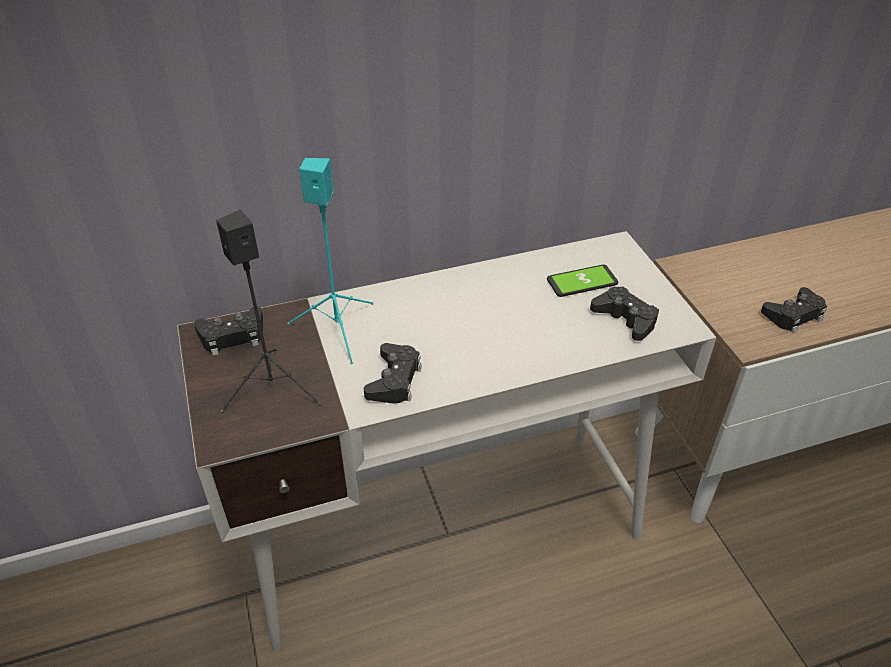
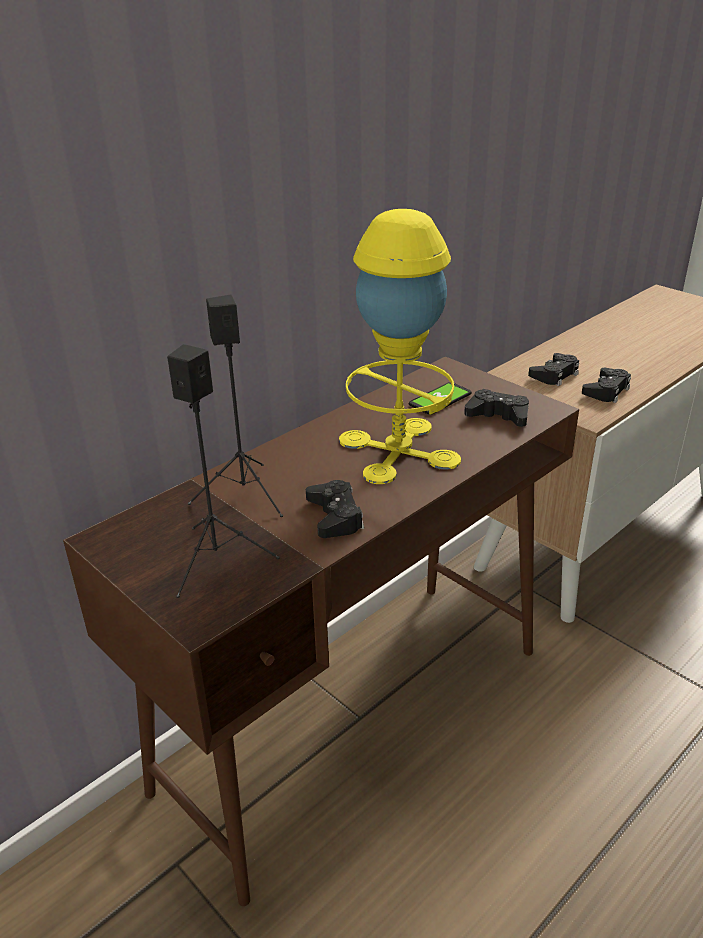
camera: 25 degrees left, 10 degrees down
white desk [177,231,717,652] -> brown desk [63,356,579,906]
black game controller [194,307,263,356] -> black game controller moved to [528,353,579,386]
turquoise speaker [287,158,374,364] -> black speaker [188,294,283,517]
none -> yellow table lamp [339,209,461,484]

